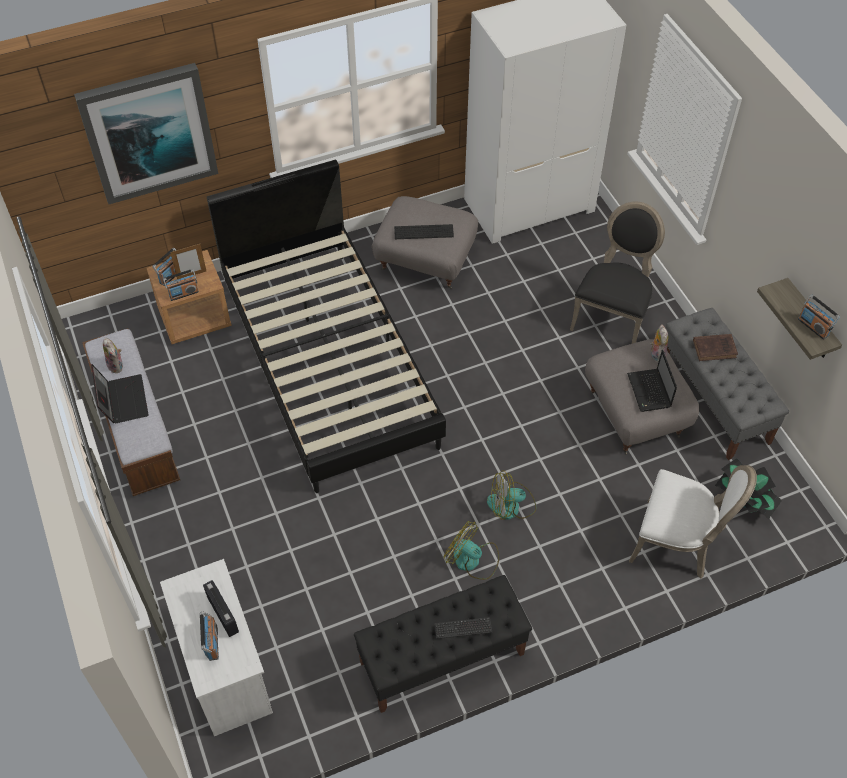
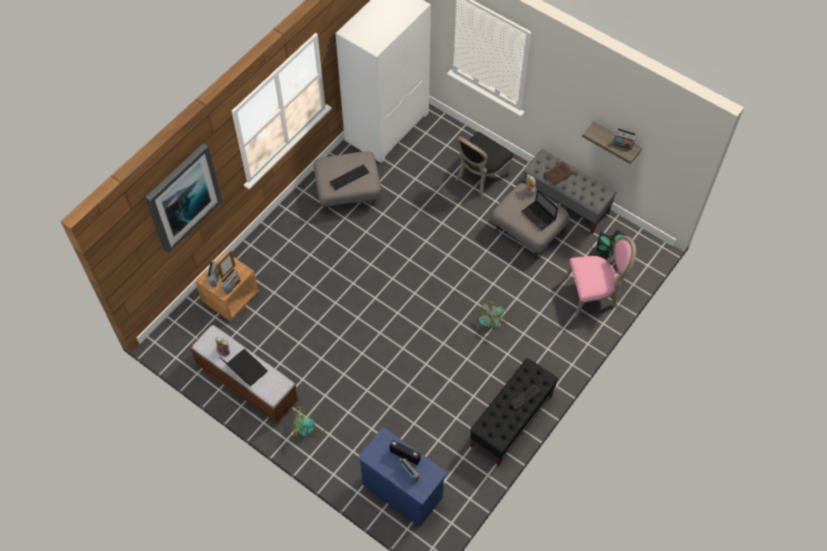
camera: 30 degrees left, 5 degrees up
white dresser [160,559,273,736] -> blue dresser [358,427,447,527]
black bed [207,160,446,493] -> none
fan [443,521,499,580] -> fan moved to [293,405,325,438]
black chair [570,202,665,344] -> black chair turned 135 degrees counterclockwise [455,132,513,197]
white chair [629,465,757,578] -> pink chair [565,236,636,318]

